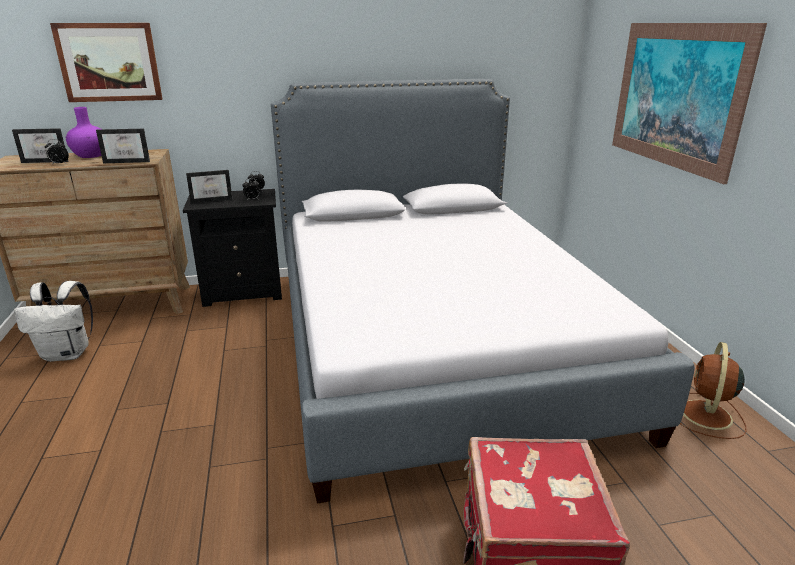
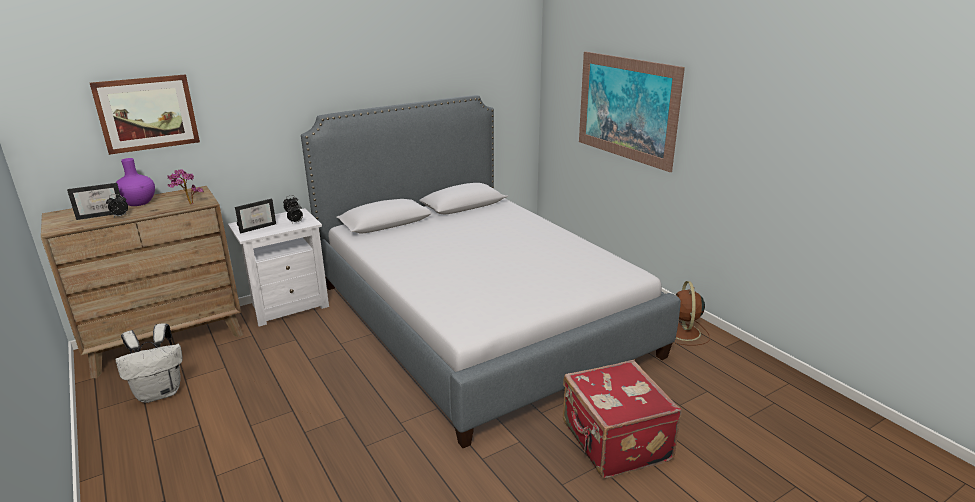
camera: 20 degrees left, 0 degrees up
picture frame [96,129,150,163] -> potted plant [167,169,204,205]
black nightstand [183,189,282,307] -> white nightstand [228,208,329,327]

